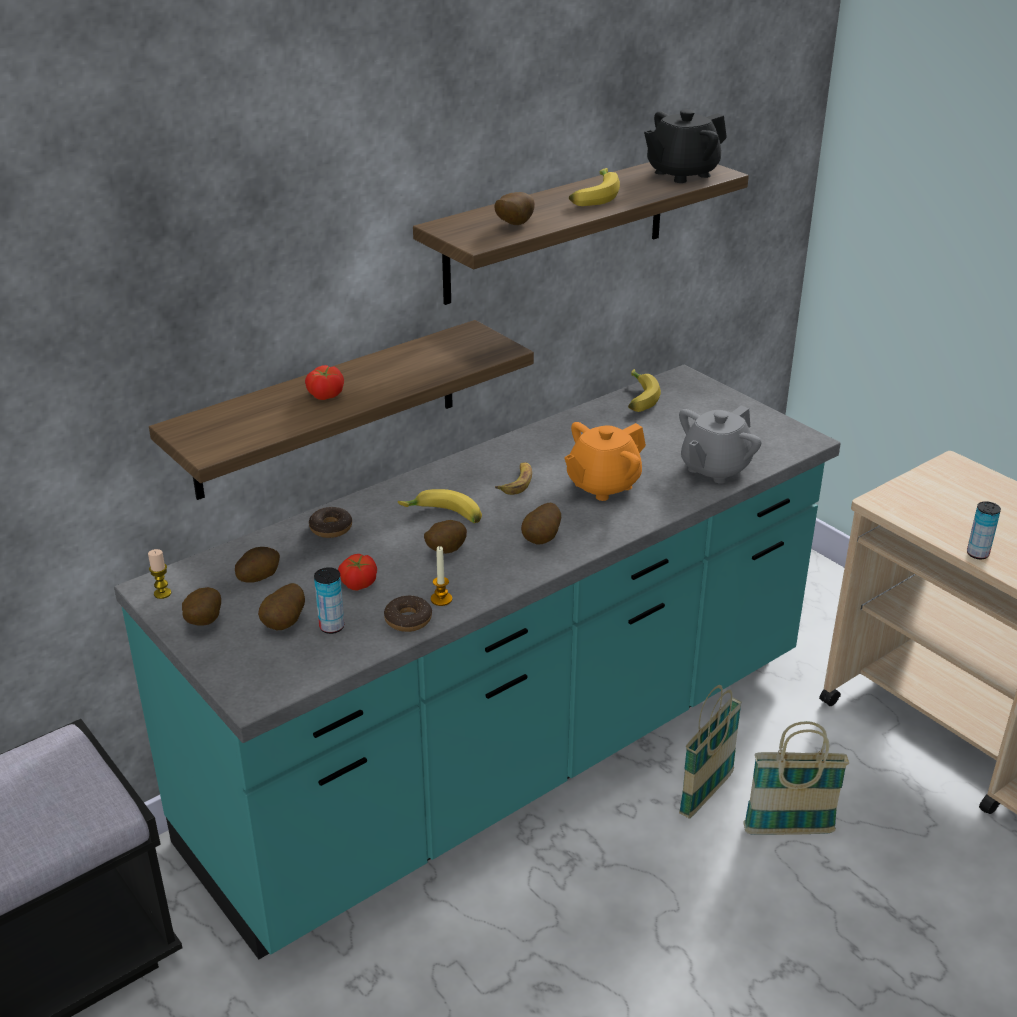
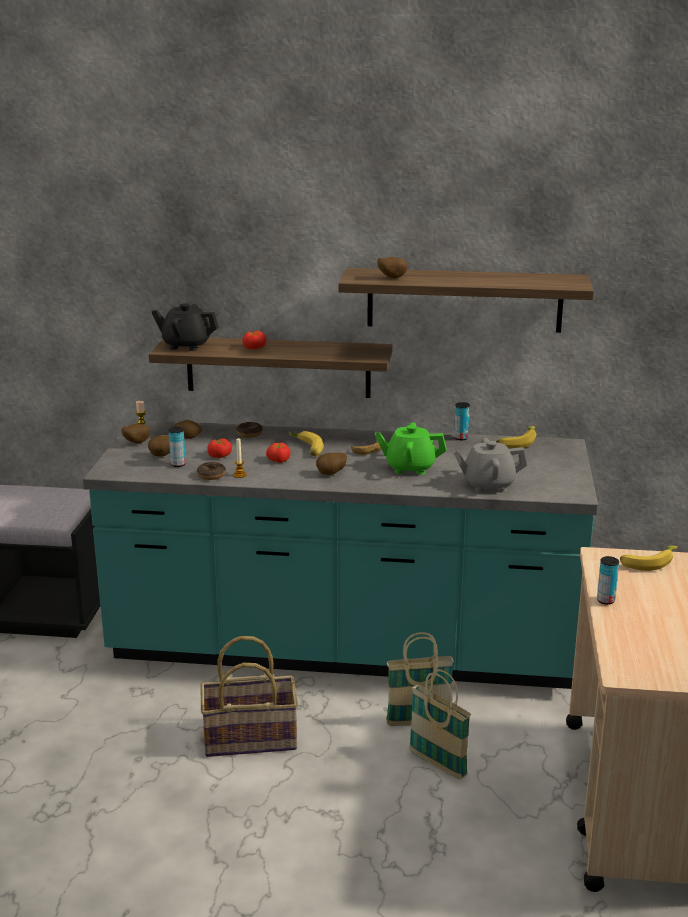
camera: 45 degrees right, 10 degrees down
potato [424,520,467,554] -> tomato [266,442,291,463]
orange teapot [564,422,646,501] -> green teapot [375,422,447,475]
banana [569,168,620,206] -> banana moved to [620,546,677,571]
black teapot [644,109,727,183] -> black teapot moved to [151,303,219,351]
none -> basket [200,636,298,757]
none -> can [454,402,470,440]

